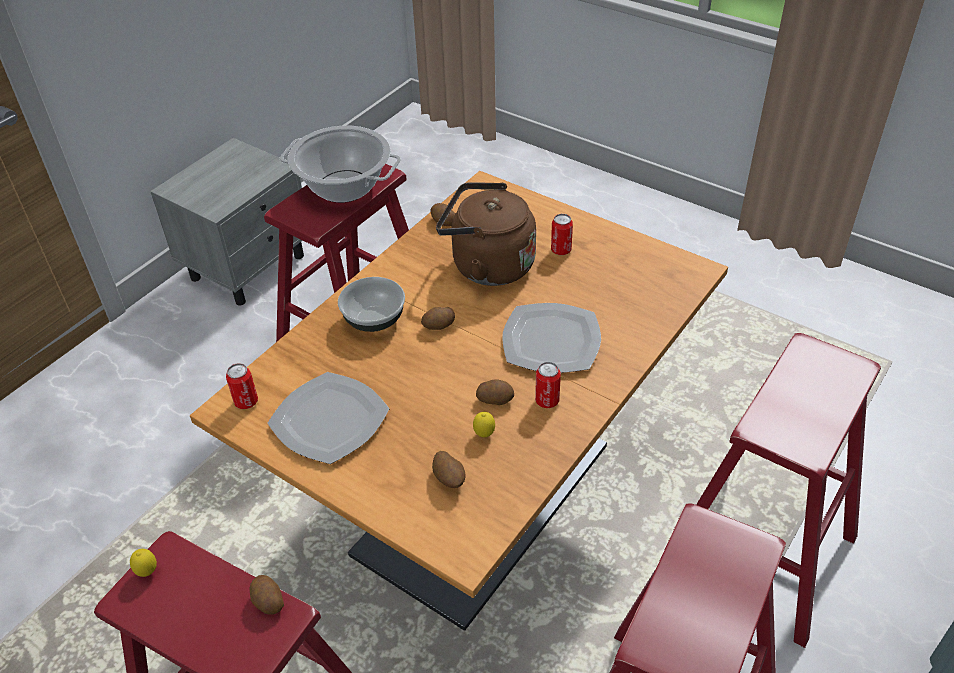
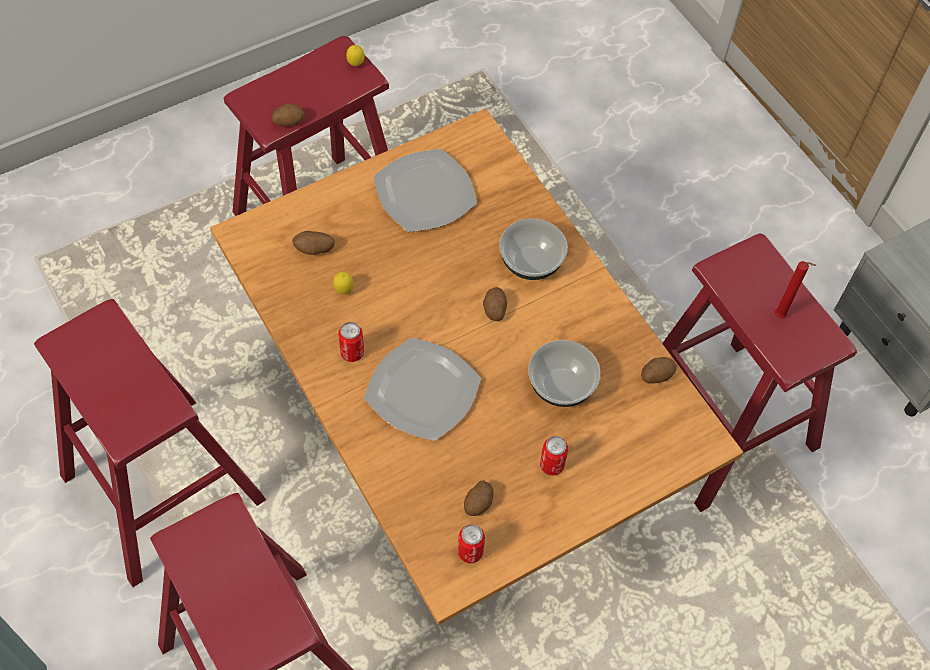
camera: 110 degrees right, 15 degrees up
can [226,363,258,409] -> can moved to [458,524,485,563]
cooking pot [280,126,401,203] -> red candle [775,261,816,318]
brown kettle [436,182,536,286] -> bowl [528,340,601,407]
potato [476,379,514,405] -> potato moved to [464,481,494,516]

